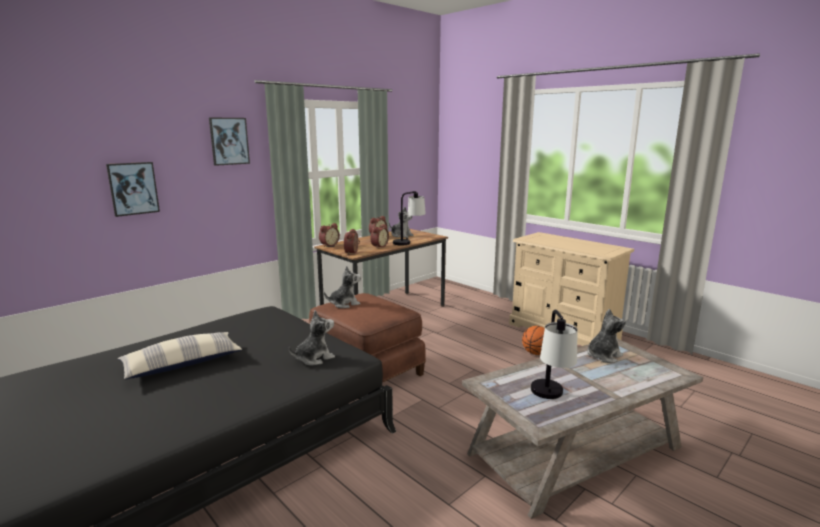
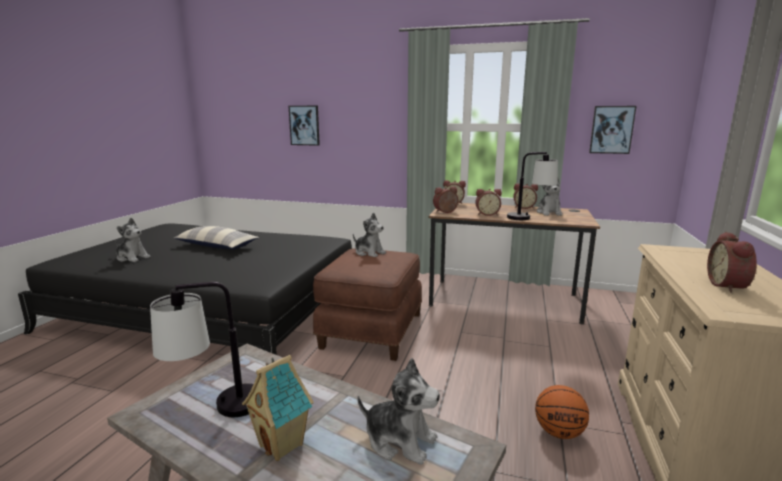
camera: 60 degrees right, 0 degrees up
picture [209,118,250,166] -> picture moved to [589,106,636,154]
plush toy [288,310,335,365] -> plush toy moved to [115,218,151,262]
none -> toy house [242,355,314,461]
none -> alarm clock [707,232,757,293]

